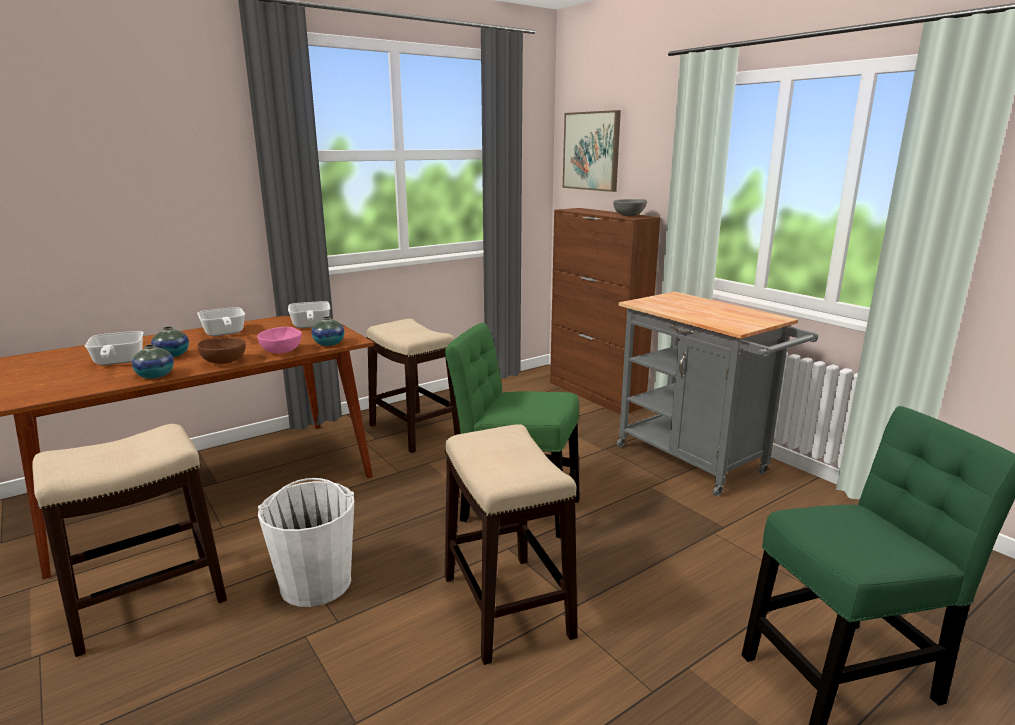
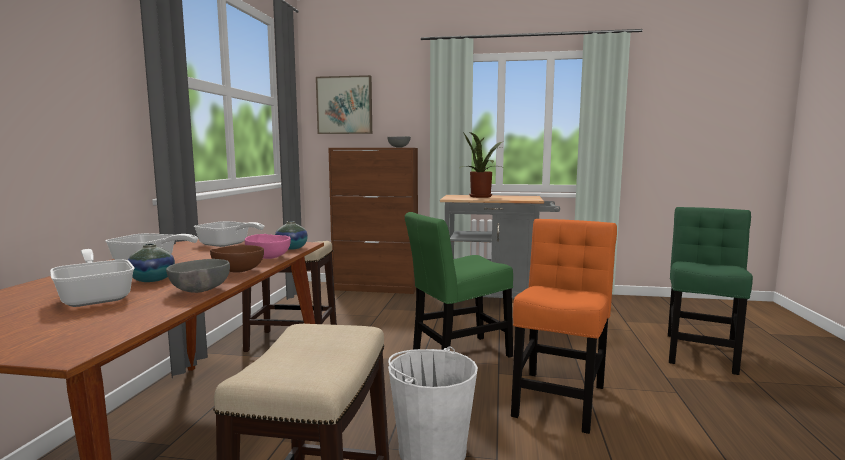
camera: 45 degrees left, 10 degrees down
frying pan [85,331,144,365] -> frying pan turned 150 degrees counterclockwise [50,249,135,307]
vase [132,344,174,379] -> grey bowl [166,259,230,293]
stool [445,424,577,665] -> orange chair [511,219,617,434]
none -> potted plant [460,132,502,198]

